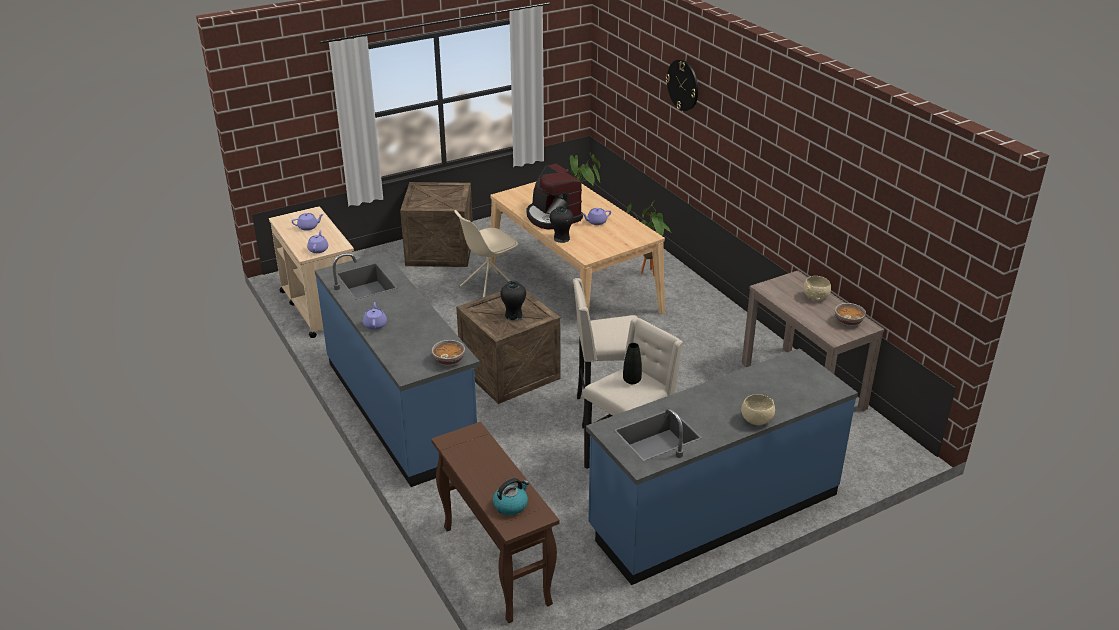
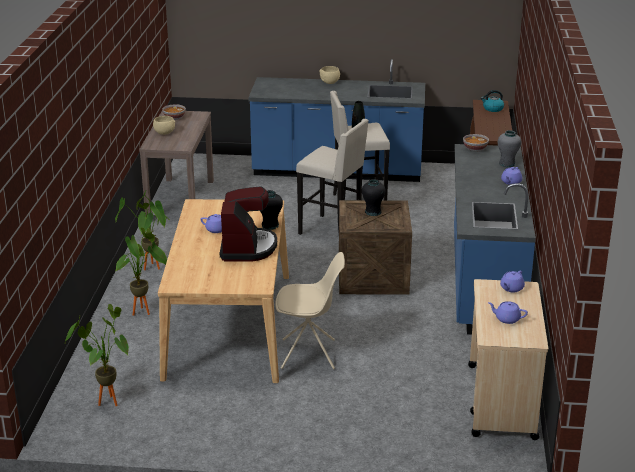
camera: 145 degrees left, 5 degrees down
crate [400,182,473,267] -> none
wall clock [666,59,698,111] -> none
none -> potted plant [115,189,168,270]
none -> grey vase [498,130,521,167]

